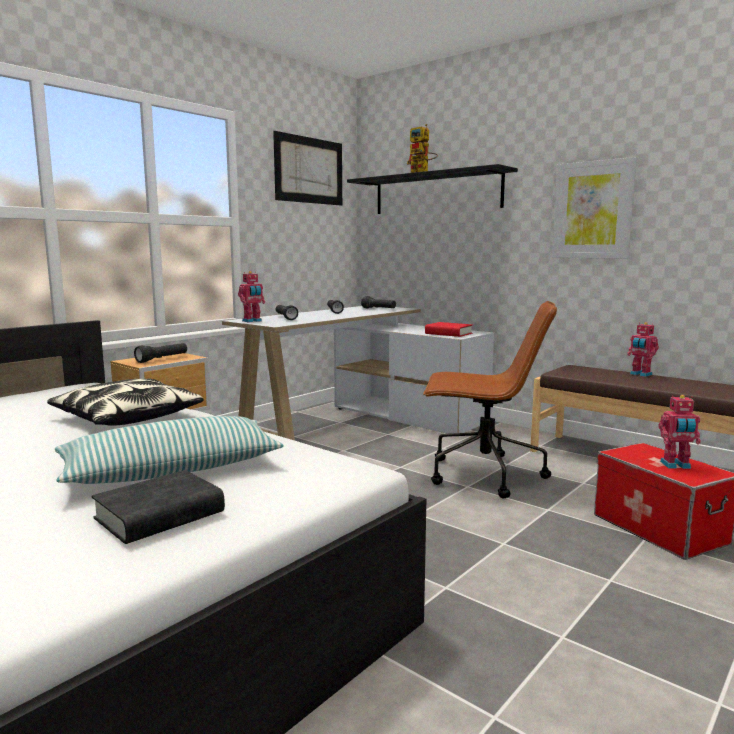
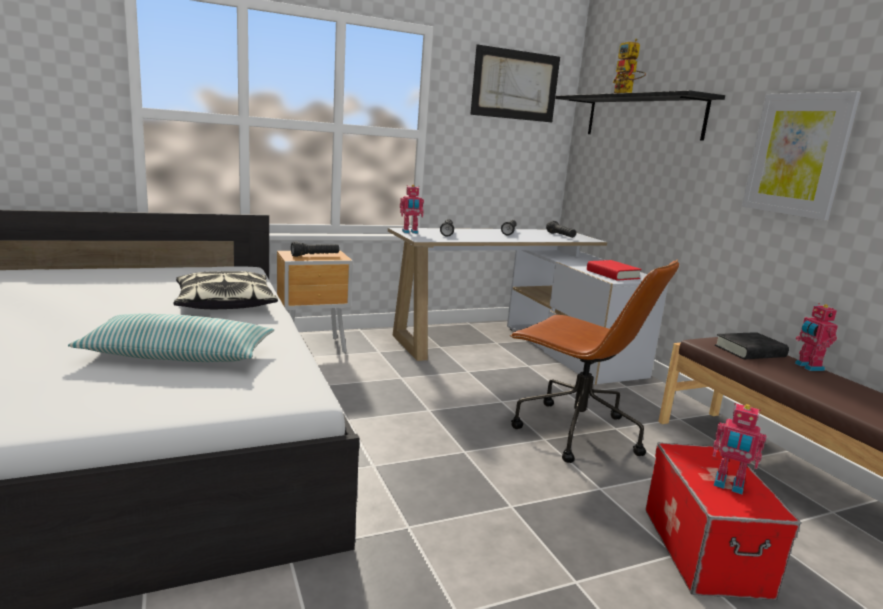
camera: 25 degrees right, 5 degrees up
black book [91,470,225,544] -> black book moved to [715,332,789,359]

